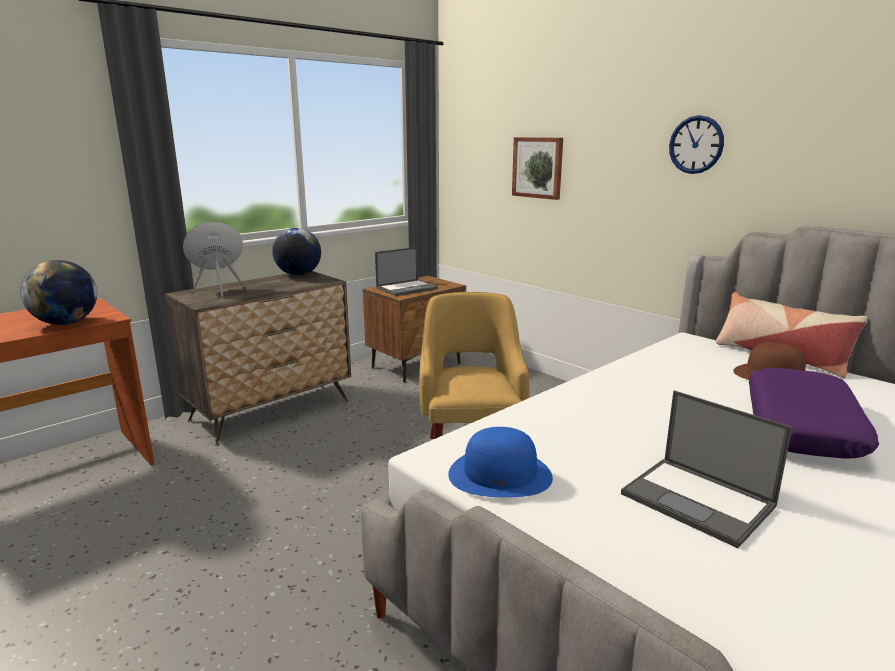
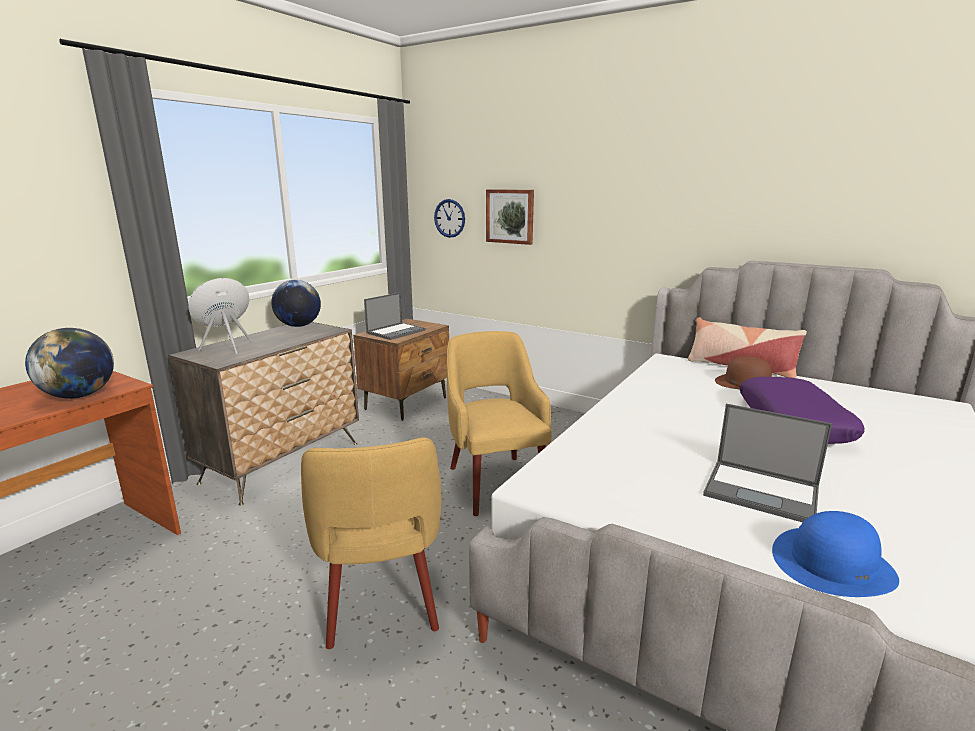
camera: 15 degrees left, 0 degrees up
blue hat [448,427,553,497] -> blue hat moved to [772,511,899,597]
wall clock [669,115,724,174] -> wall clock moved to [434,199,465,238]
none -> yellow armchair [301,437,441,649]

